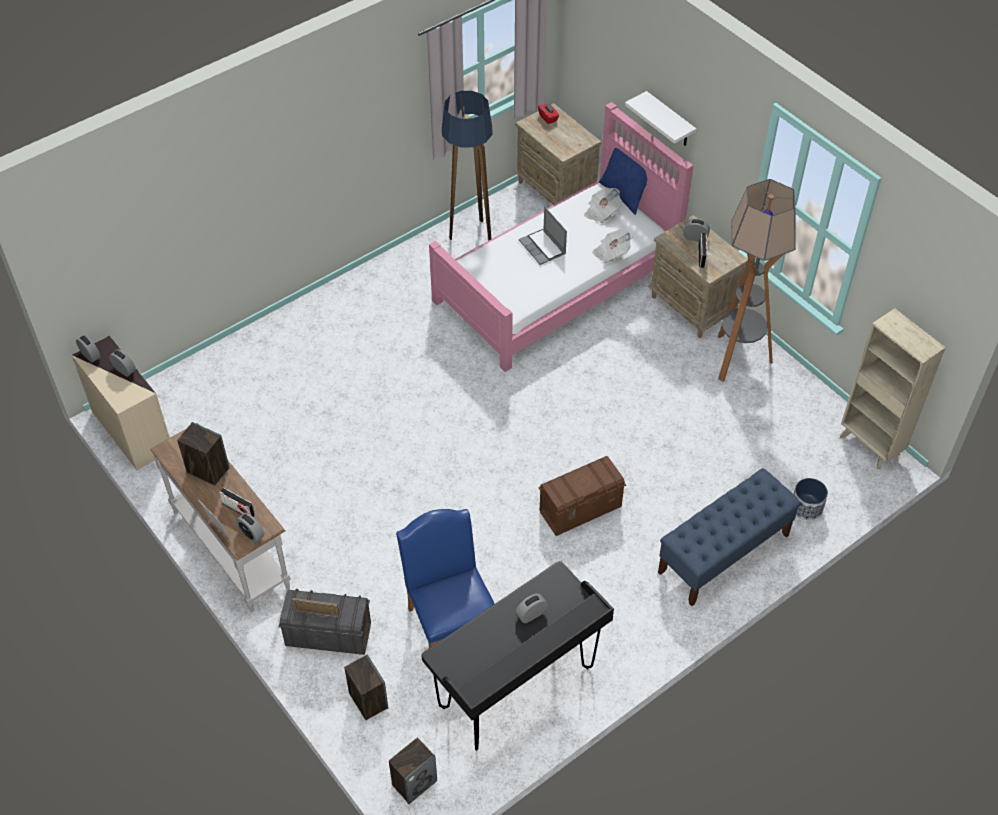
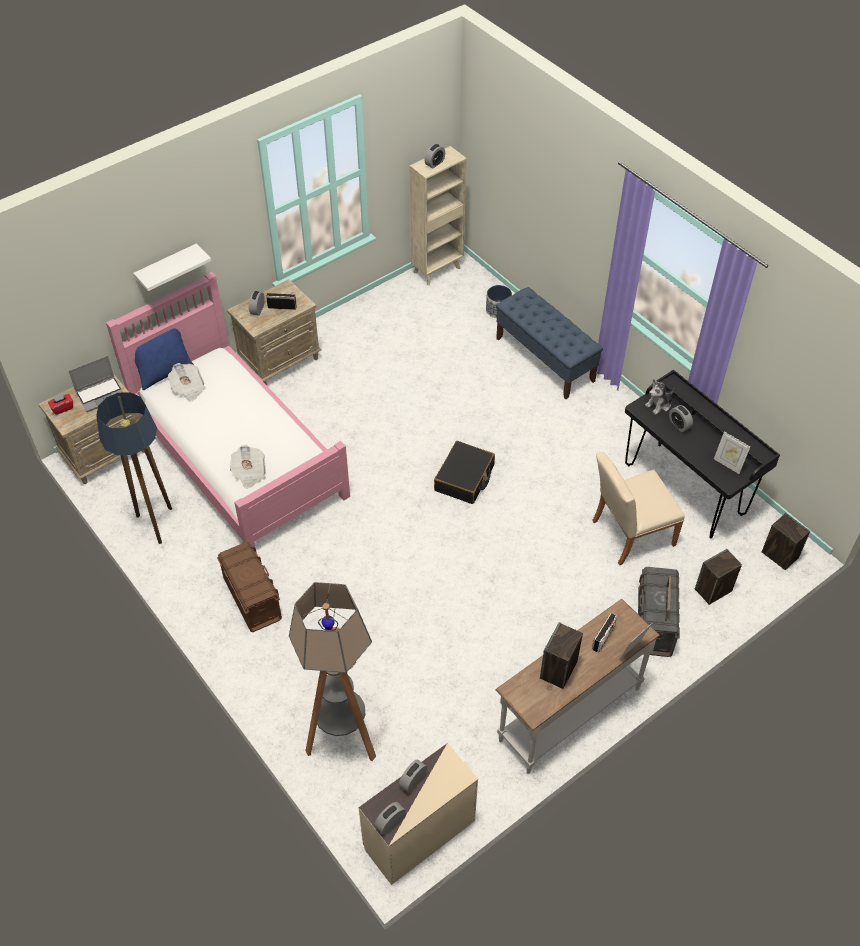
camera: 90 degrees left, 0 degrees up
alarm clock [236,512,264,543] -> alarm clock moved to [424,144,445,168]
blue chair [396,509,494,648] -> beige chair [592,451,685,565]
laptop [519,207,567,265] -> laptop moved to [69,356,124,412]
brown storage box [539,456,626,536] -> brown storage box moved to [217,542,282,632]
newspaper [592,229,632,264] -> newspaper moved to [230,445,266,489]
floor lamp [717,179,796,382] -> floor lamp moved to [289,582,376,761]
none -> black suitcase [434,441,495,504]
none -> plush toy [645,379,675,415]
none -> picture frame [714,432,750,474]

